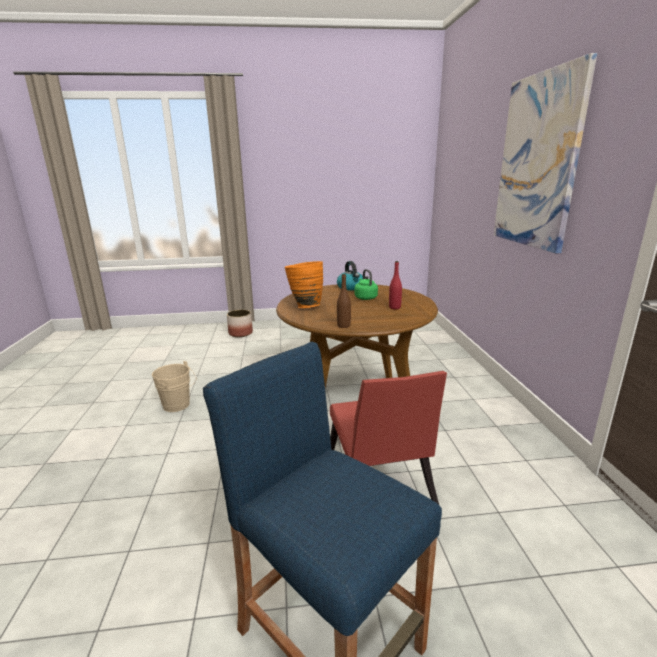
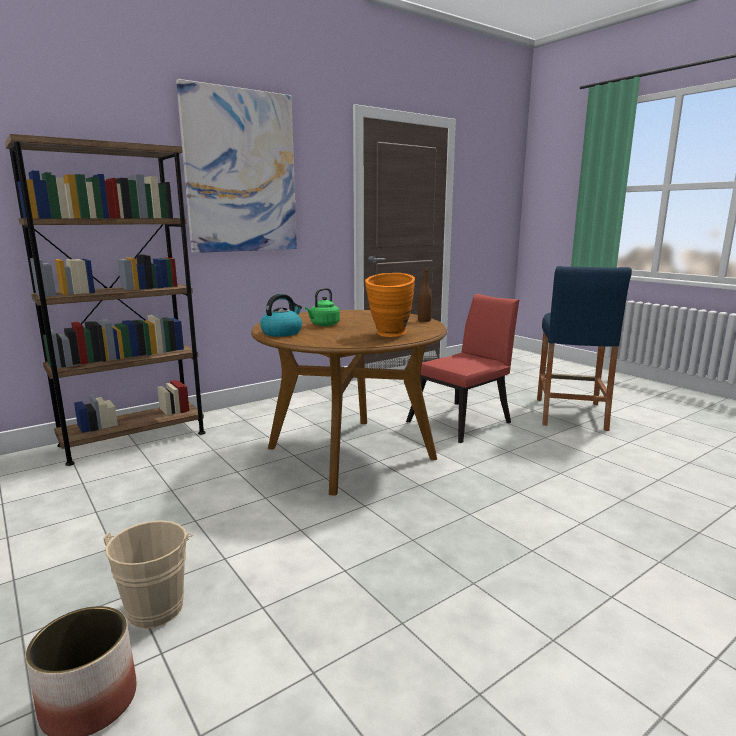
camera: 120 degrees left, 5 degrees down
beige bucket [152,361,196,412] -> beige bucket moved to [103,520,194,629]
red bottle [389,261,402,309] -> none
none -> brown bookcase [5,134,205,466]

